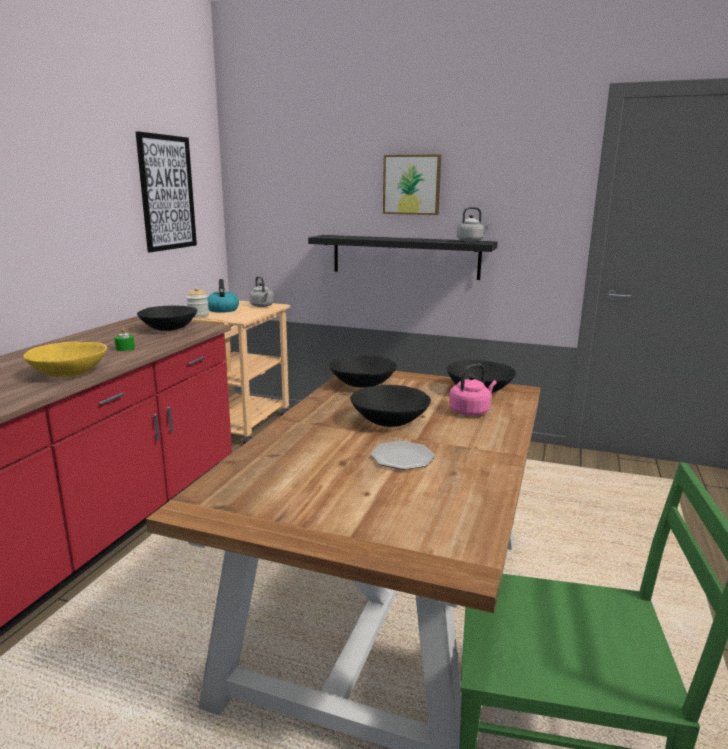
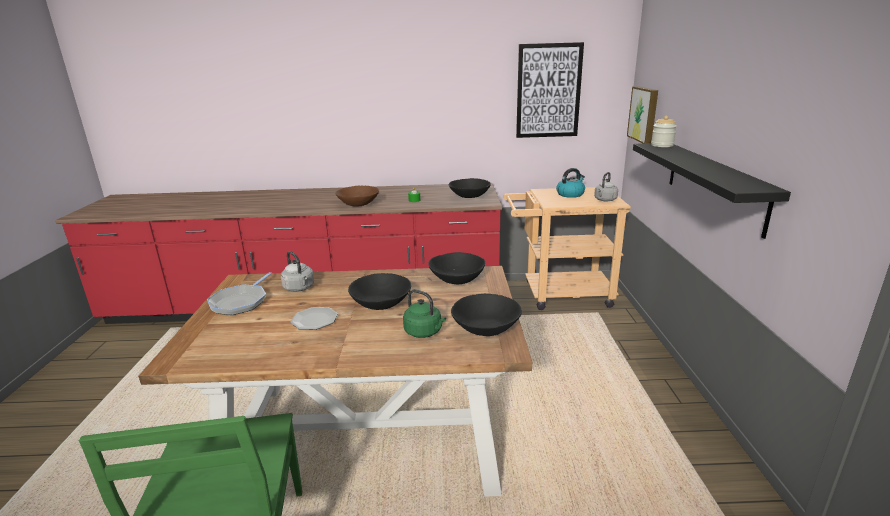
camera: 70 degrees right, 5 degrees up
yellow bowl [23,342,107,377] -> brown bowl [335,186,379,207]
jar [186,287,209,318] -> jar moved to [651,116,677,147]
picture [383,154,441,215] -> picture moved to [627,86,658,143]
pink kettle [449,363,497,416] -> green kettle [403,289,446,338]
grey kettle [457,207,491,242] -> grey kettle moved to [281,251,314,292]
none -> frying pan [207,272,272,315]

